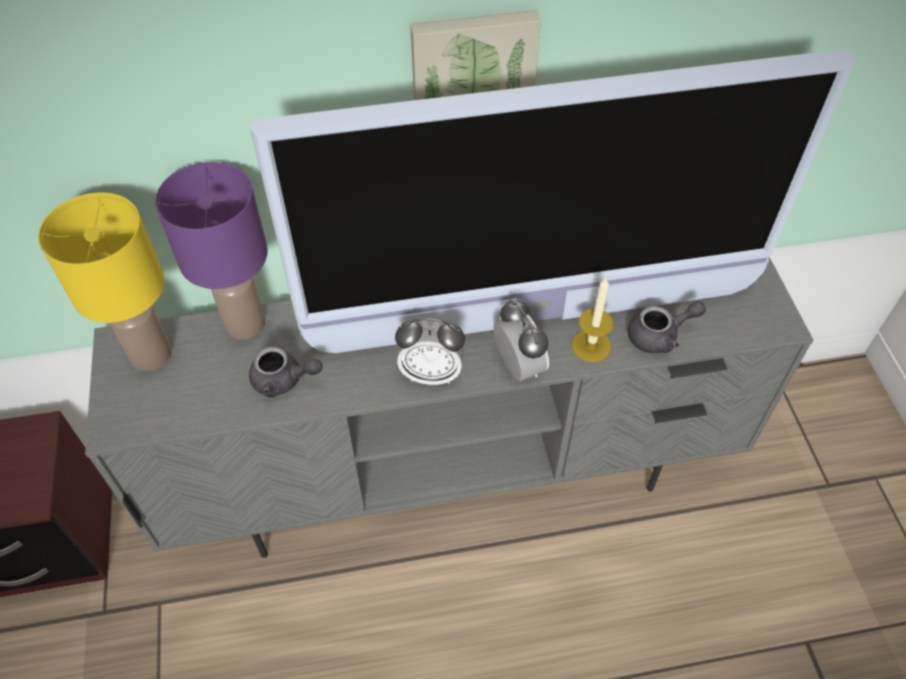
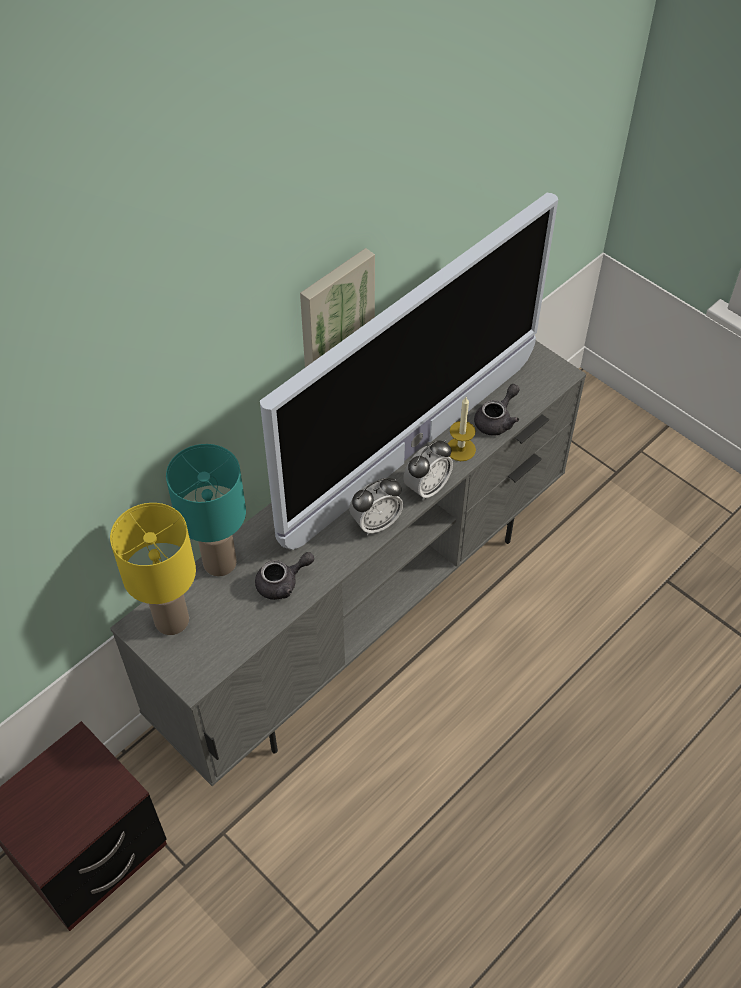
camera: 35 degrees left, 0 degrees up
purple table lamp [155,162,268,340] -> turquoise table lamp [166,444,246,576]
alarm clock [493,299,549,381] -> alarm clock turned 105 degrees clockwise [403,440,453,501]

